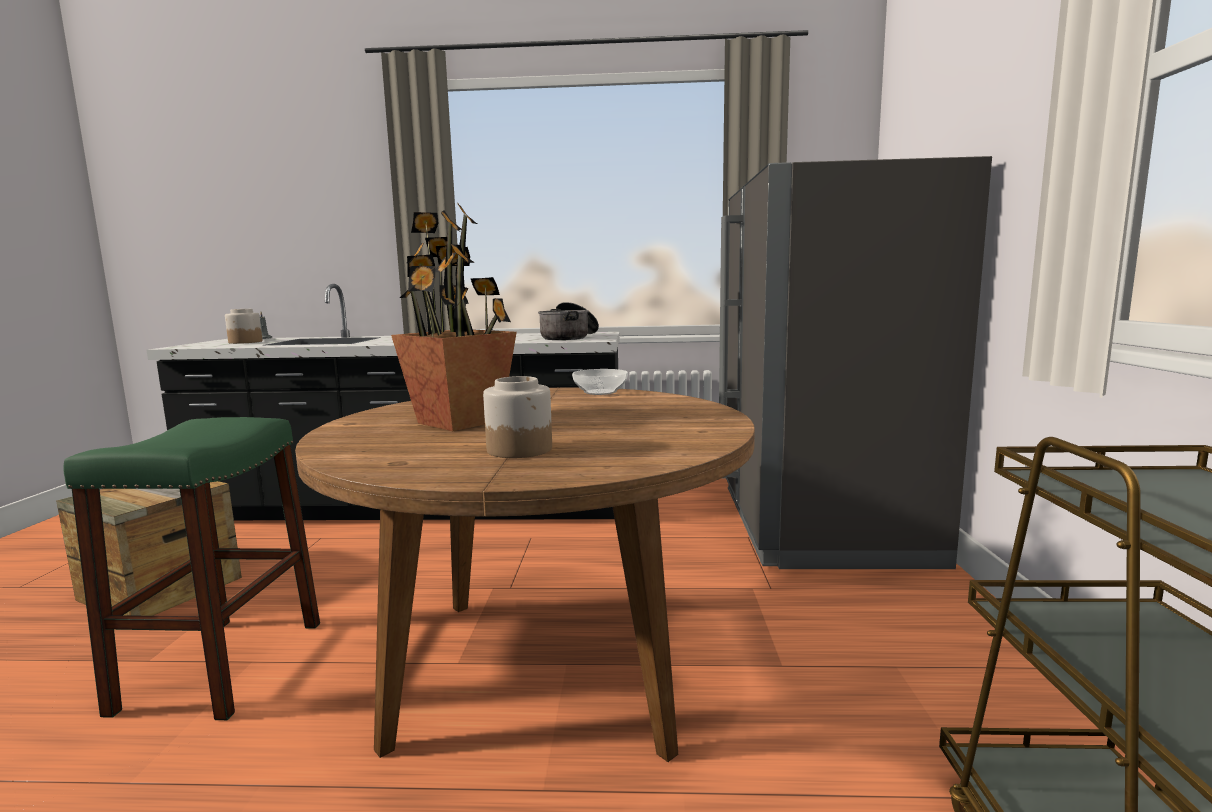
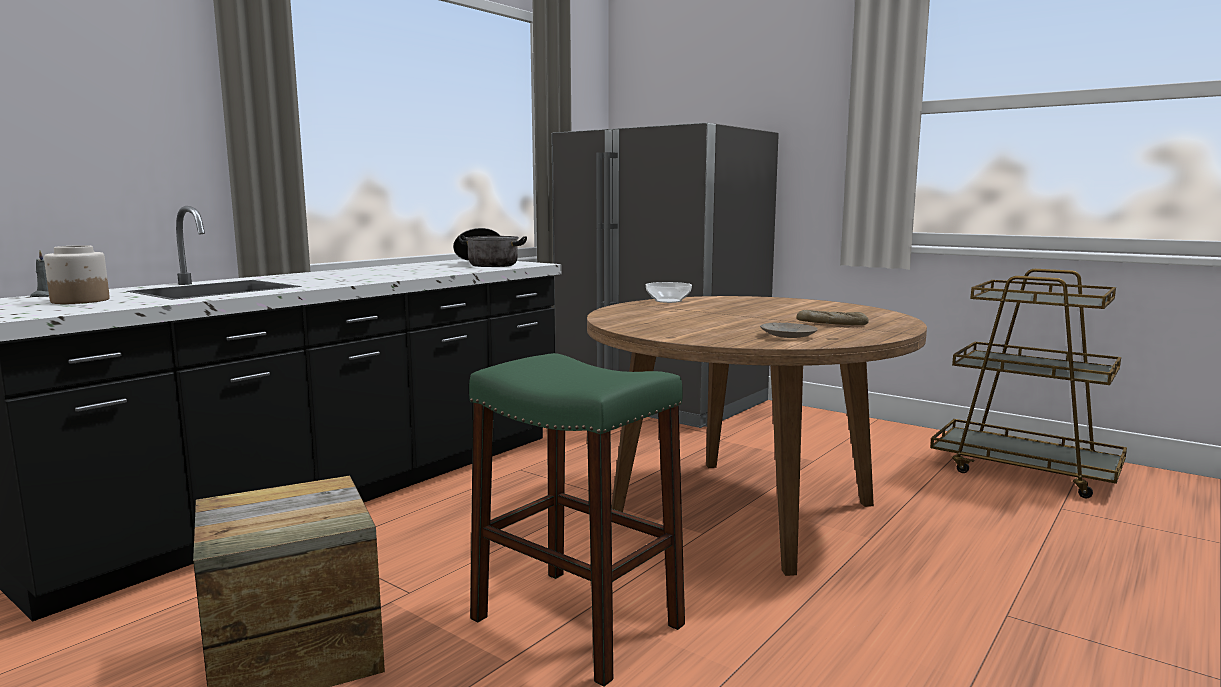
camera: 55 degrees left, 0 degrees up
potted plant [391,204,517,431] -> none
jar [483,376,552,458] -> bread [797,310,869,325]
none -> beige plate [760,322,818,338]

